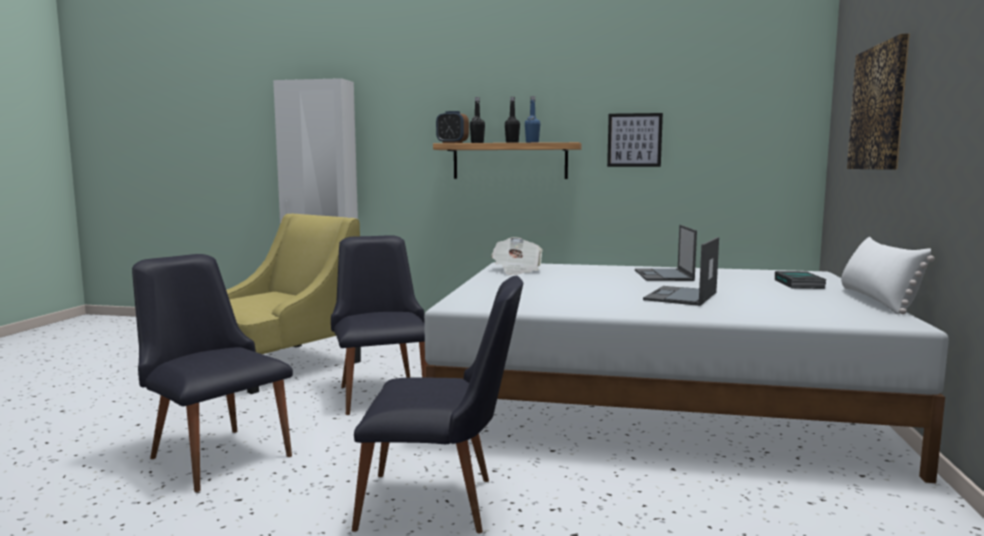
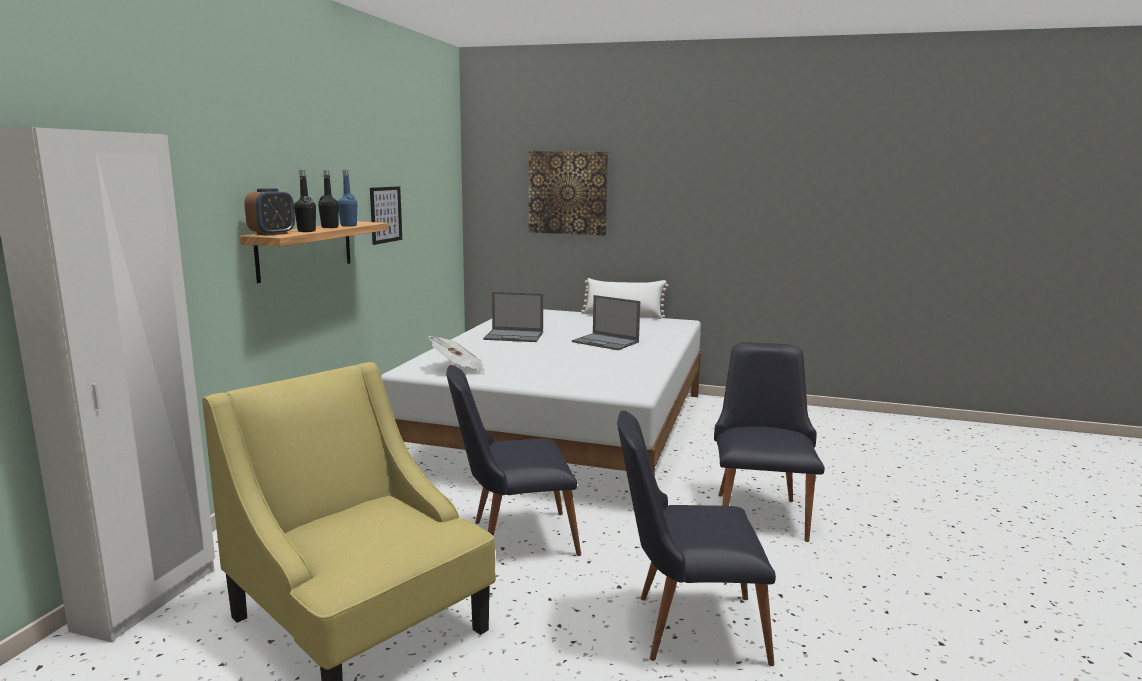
camera: 85 degrees left, 5 degrees up
black chair [132,254,293,492] -> black chair turned 45 degrees clockwise [617,410,776,666]
book [775,271,827,289] -> none

